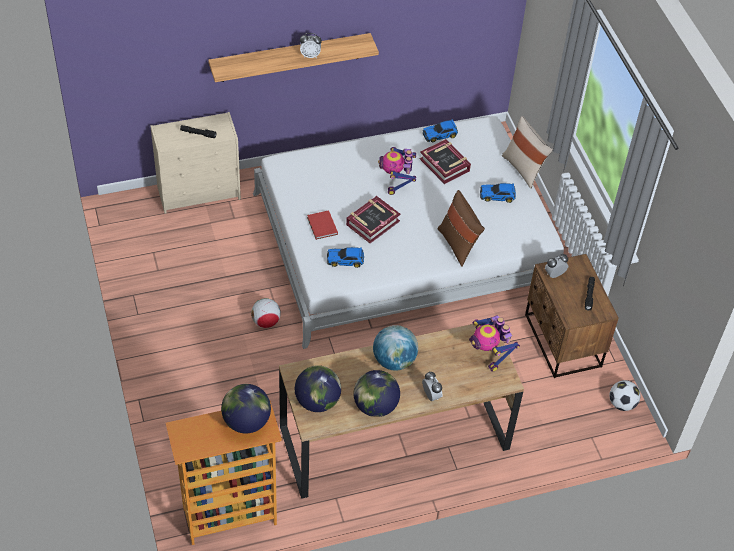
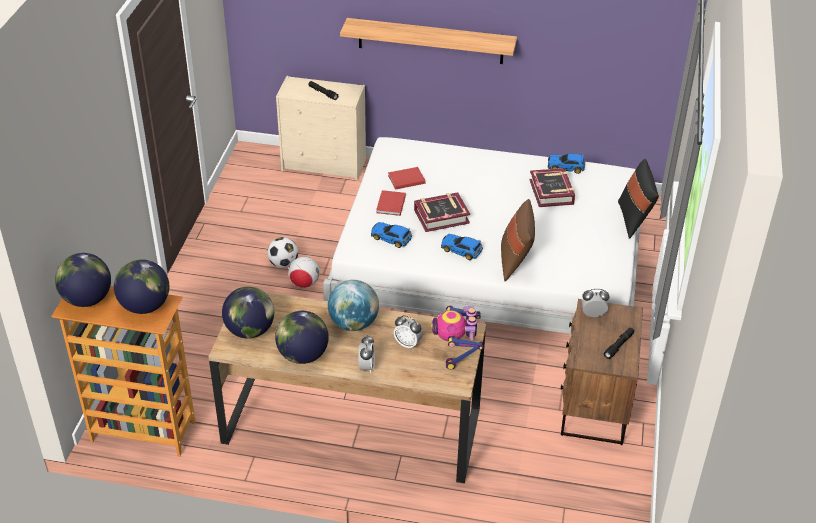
camera: 30 degrees right, 10 degrees down
alarm clock [300,33,322,58] -> alarm clock moved to [394,315,423,350]
toy robot [378,147,416,195] -> none
toy car [480,183,516,203] -> toy car moved to [441,234,483,260]
beige pillow [502,116,553,189] -> black pillow [618,159,659,239]
football [610,380,640,411] -> football moved to [267,237,298,268]
none -> globe [55,253,111,307]
none -> red book [388,167,425,190]

